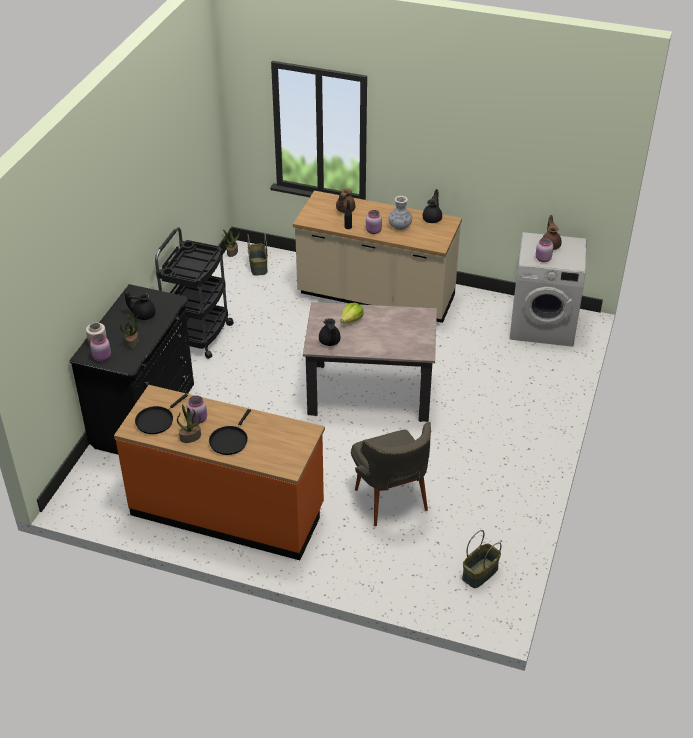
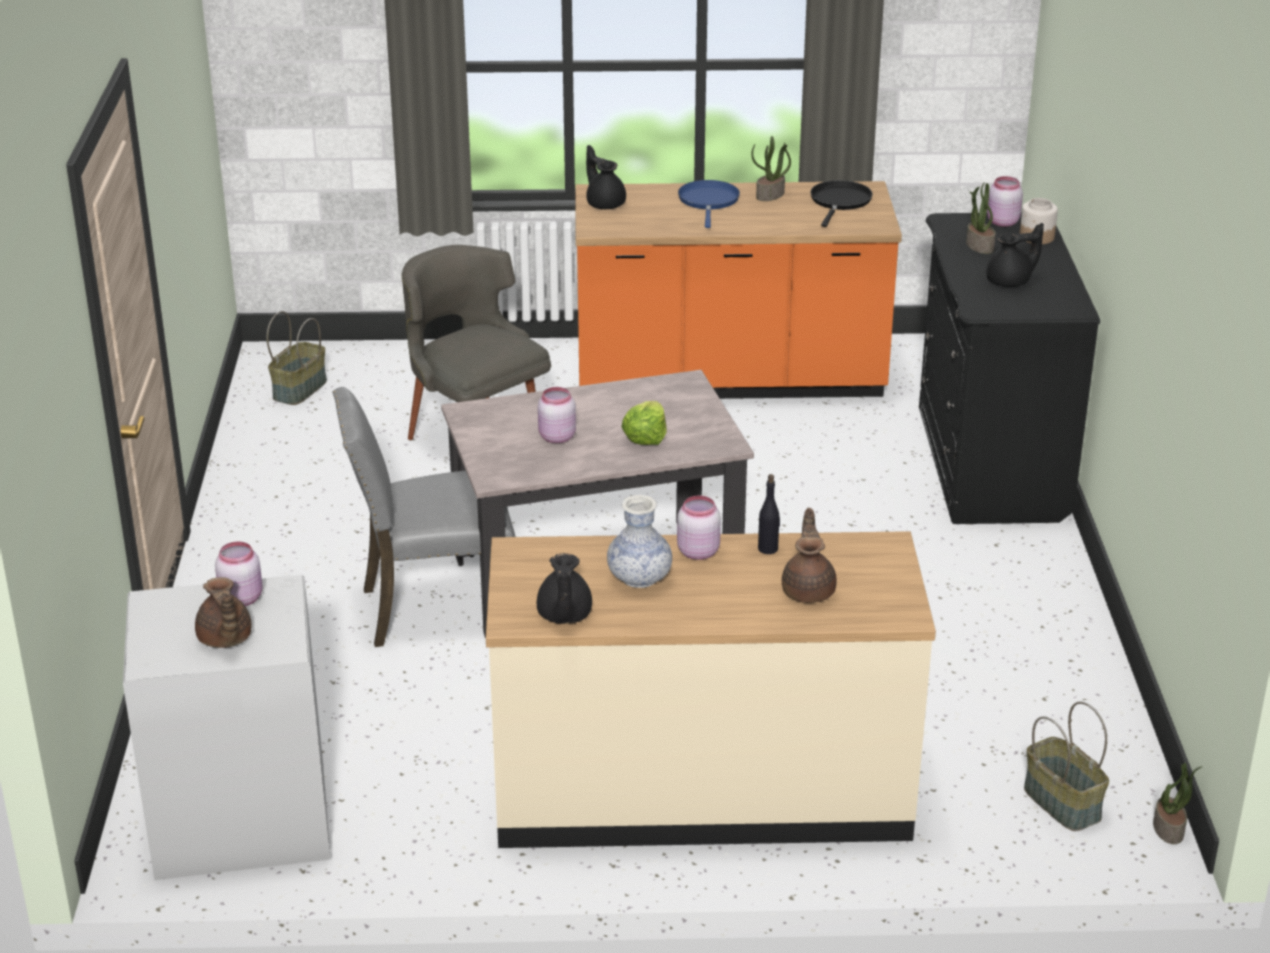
camera: 160 degrees right, 10 degrees down
black cart [155,227,234,359] -> none
pink jar [186,396,207,424] -> pink jar moved to [538,387,576,443]
black frying pan [209,409,251,455] -> blue frying pan [678,180,740,228]
black teapot [319,318,341,346] -> black teapot moved to [586,145,626,209]
none -> grey chair [332,387,516,647]

